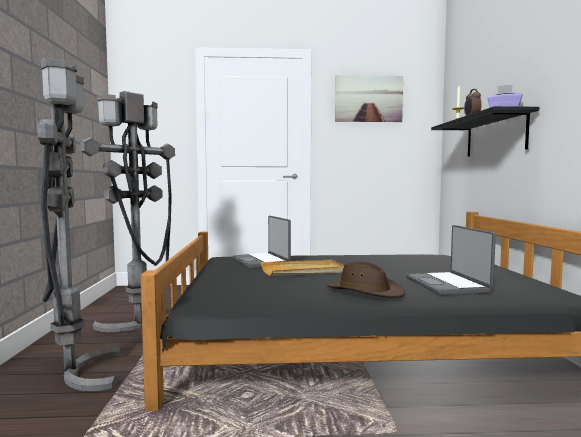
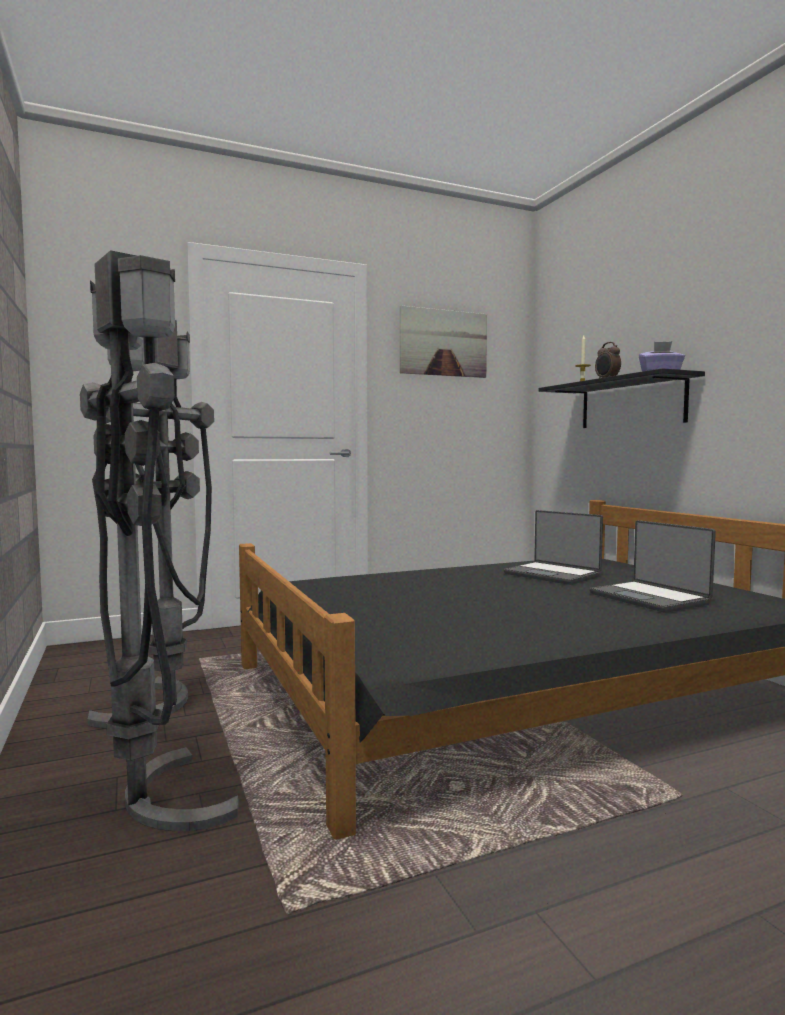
camera: 20 degrees left, 0 degrees up
laptop [233,216,291,268] -> laptop moved to [504,510,603,585]
beige tray [261,260,344,276] -> none
brown hat [327,262,405,298] -> none

